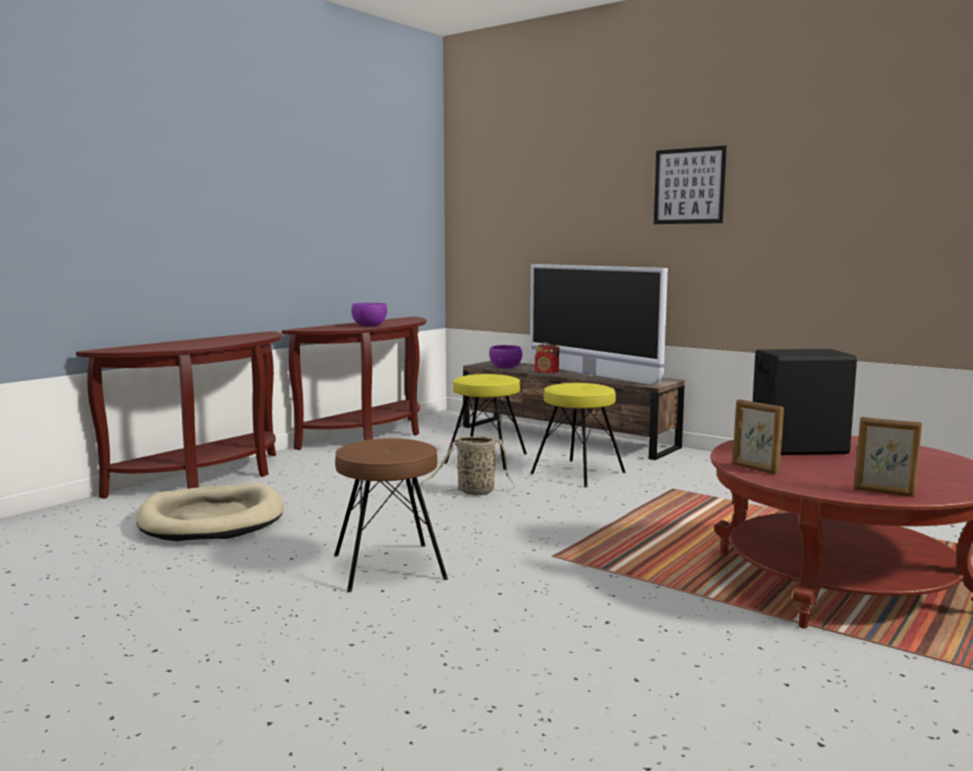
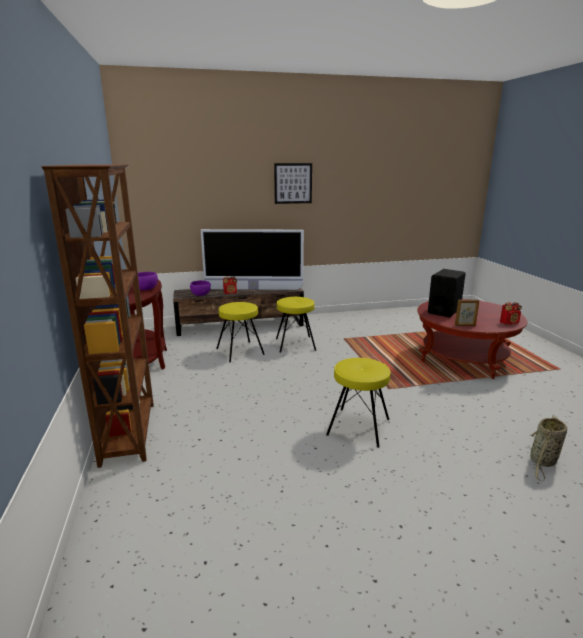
camera: 50 degrees left, 10 degrees up
brown console table [76,331,282,499] -> brown bookcase [41,164,154,468]
beige dog bed [136,483,284,541] -> none
brown stool [334,438,448,592] -> yellow stool [326,358,391,448]
basket [420,436,514,496] -> basket moved to [529,415,567,482]
picture frame [854,417,922,497] -> radio [500,302,522,325]

